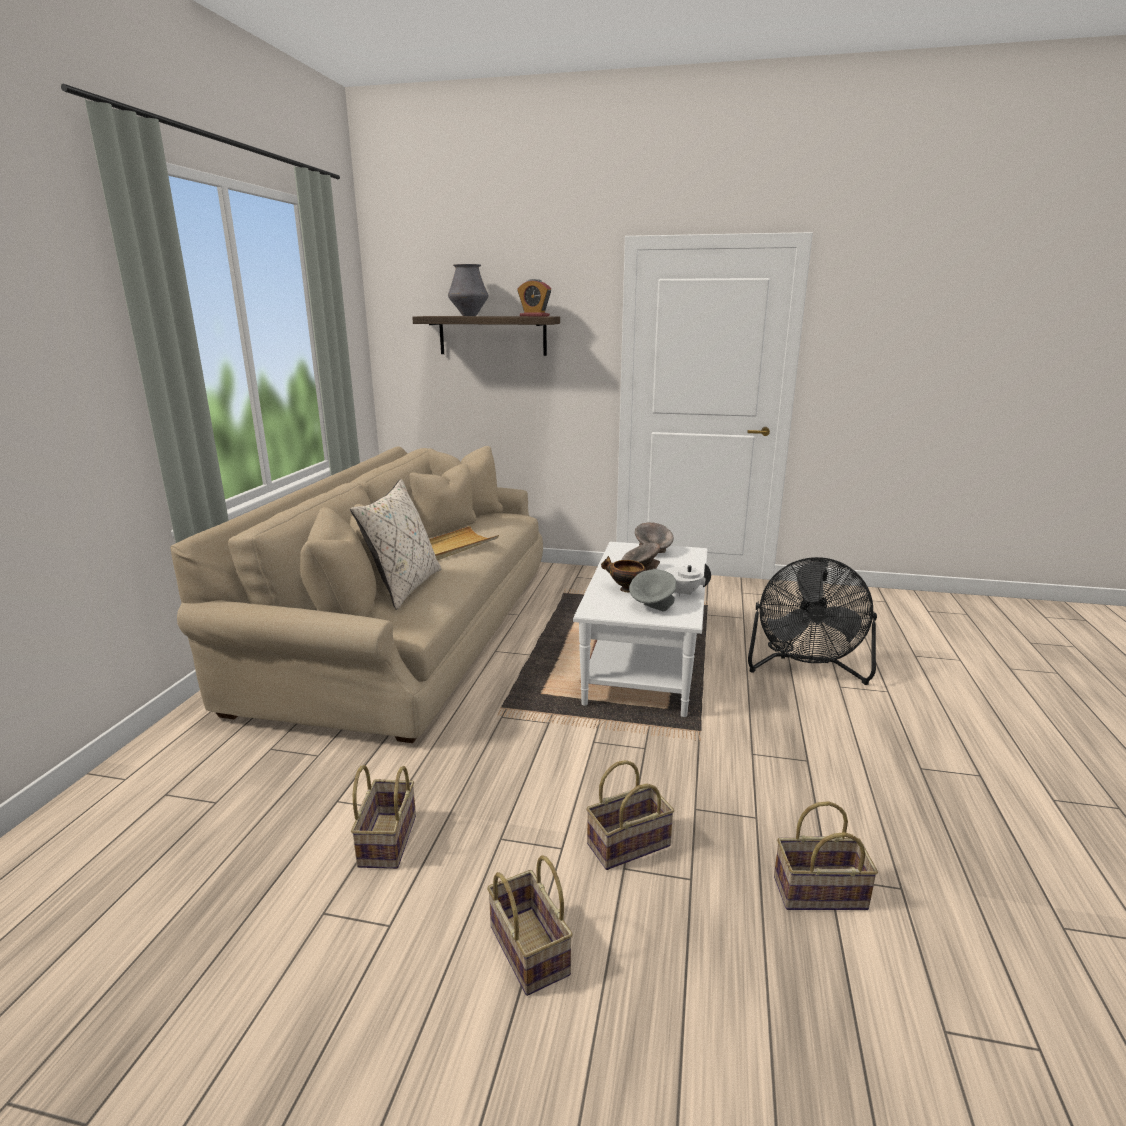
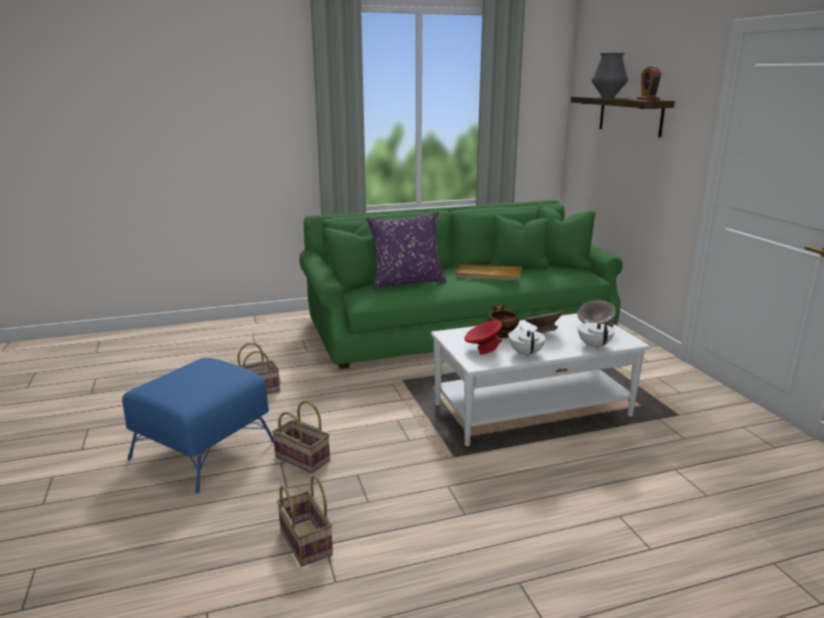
camera: 60 degrees right, 0 degrees up
beige sofa [170,446,543,743] -> green sofa [299,200,623,369]
beige pillow [350,479,441,610] -> purple pillow [366,211,446,289]
basket [487,855,573,996] -> blue ottoman [122,358,274,493]
grey bowl [629,569,677,611] -> red bowl [465,320,502,354]
black fan [748,557,877,685] -> none
none -> white teapot [578,319,615,350]

